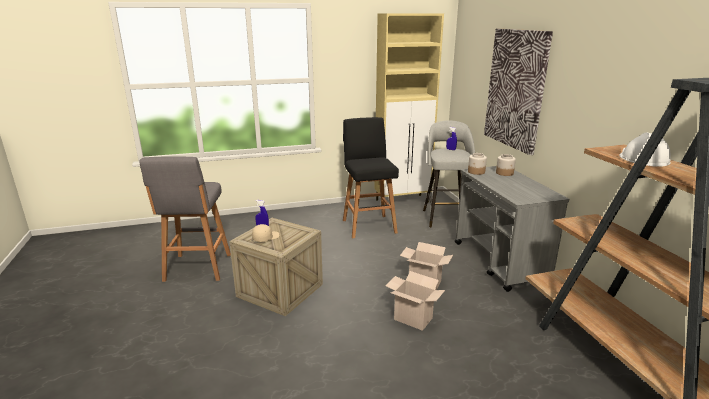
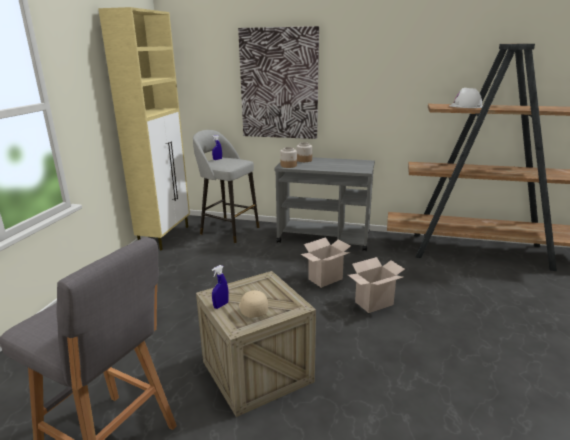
camera: 60 degrees left, 0 degrees up
black stool [343,117,399,238] -> none

